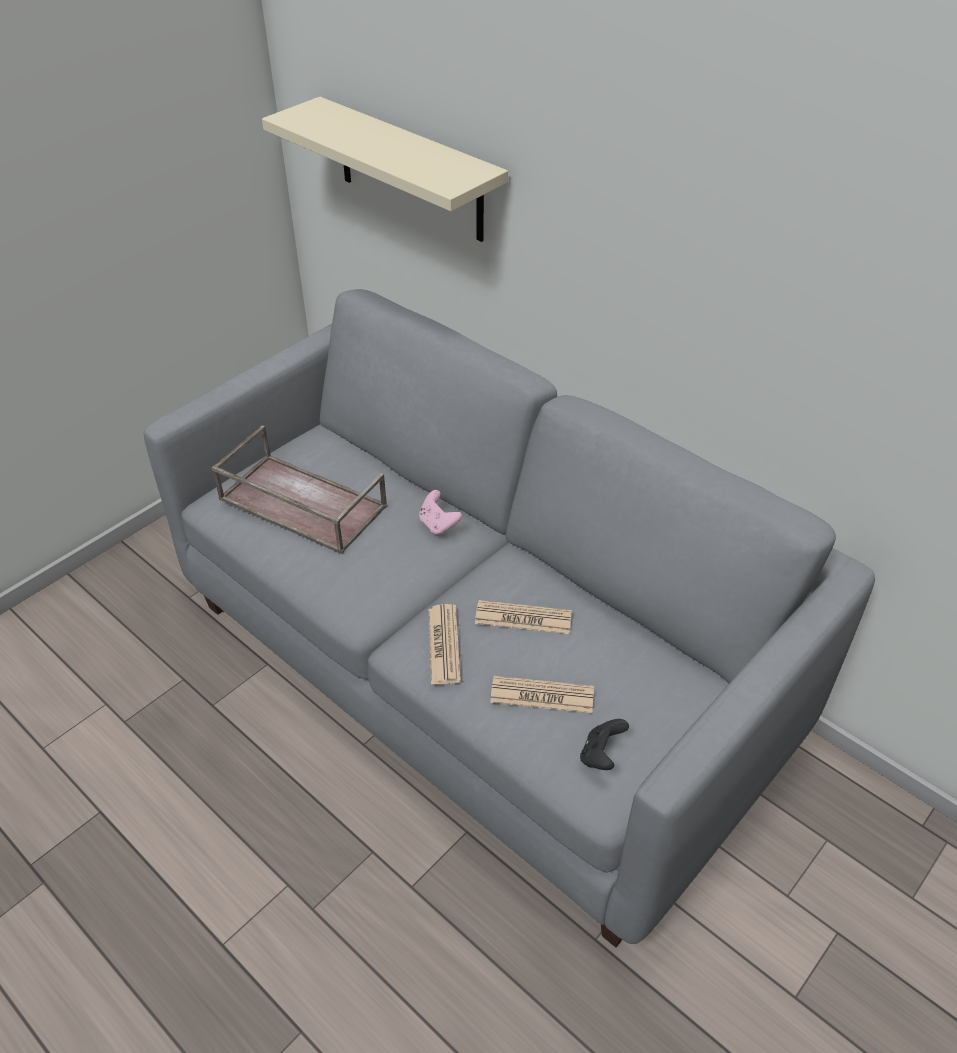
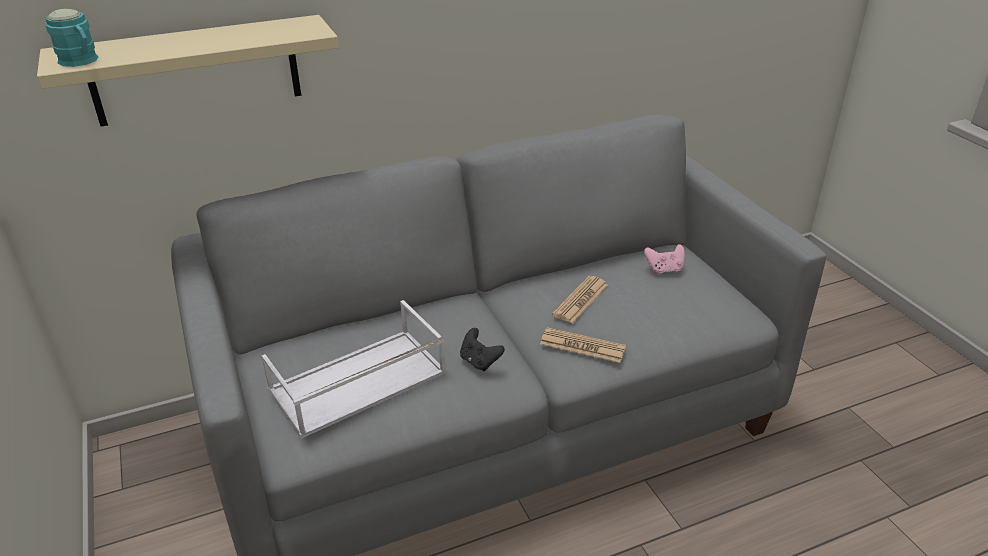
camera: 65 degrees left, 10 degrees down
brown tray [211,425,387,554] -> white tray [261,300,446,438]
pink game controller [419,490,462,536] -> pink game controller moved to [644,244,685,274]
newspaper [490,676,594,713] -> none
black game controller [580,719,629,770] -> black game controller moved to [460,328,505,371]
none -> turquoise mug [46,9,98,67]

